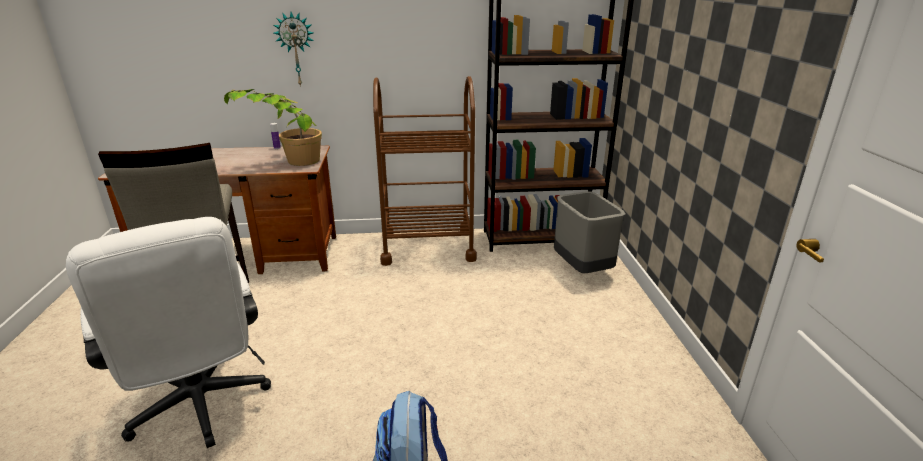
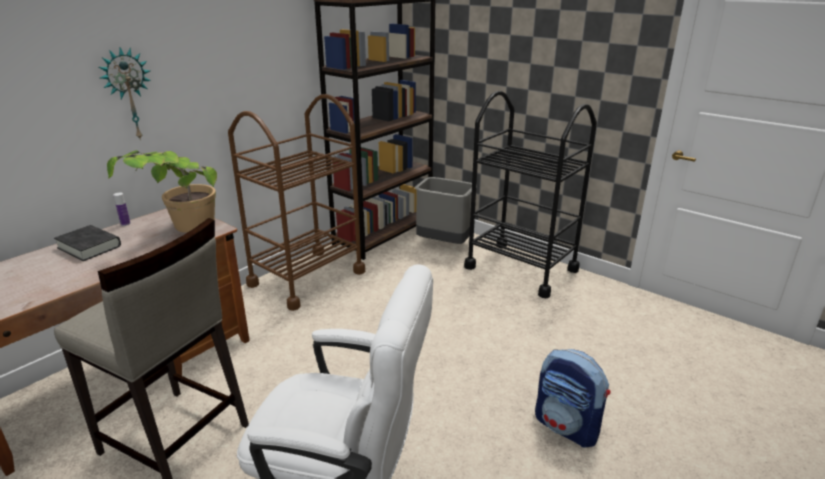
camera: 45 degrees left, 0 degrees up
none -> black book [54,225,121,261]
none -> black cart [464,91,597,298]

